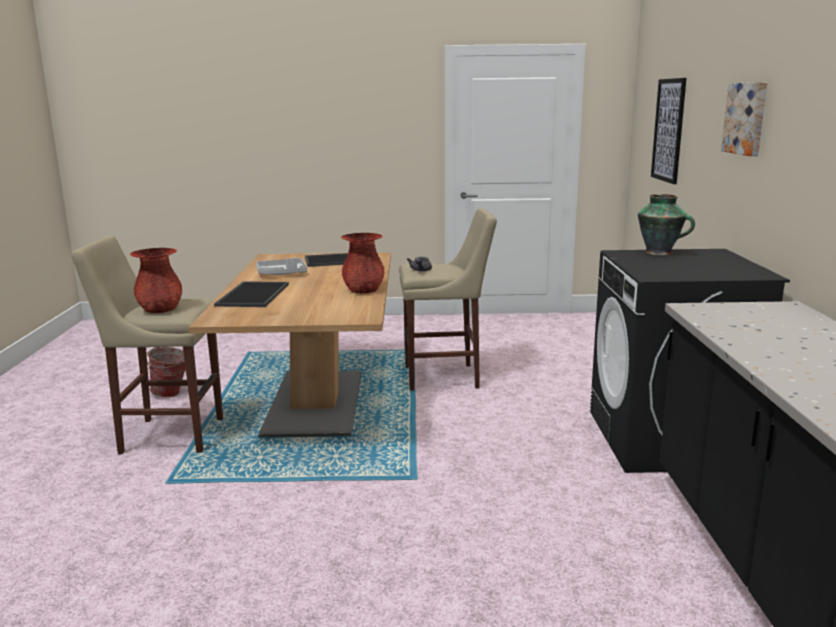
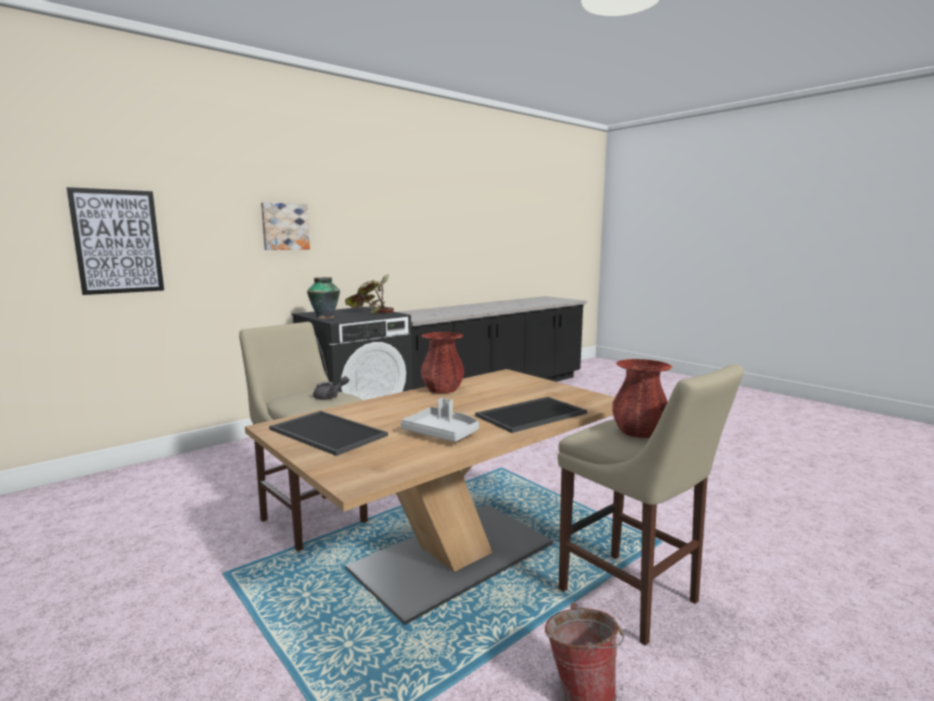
camera: 130 degrees left, 5 degrees down
none -> potted plant [345,274,394,314]

